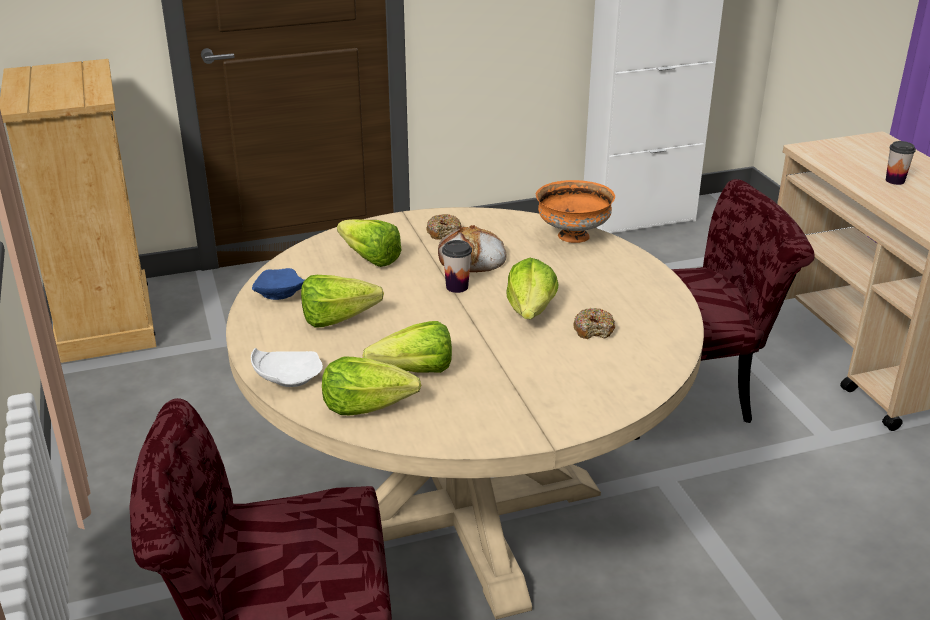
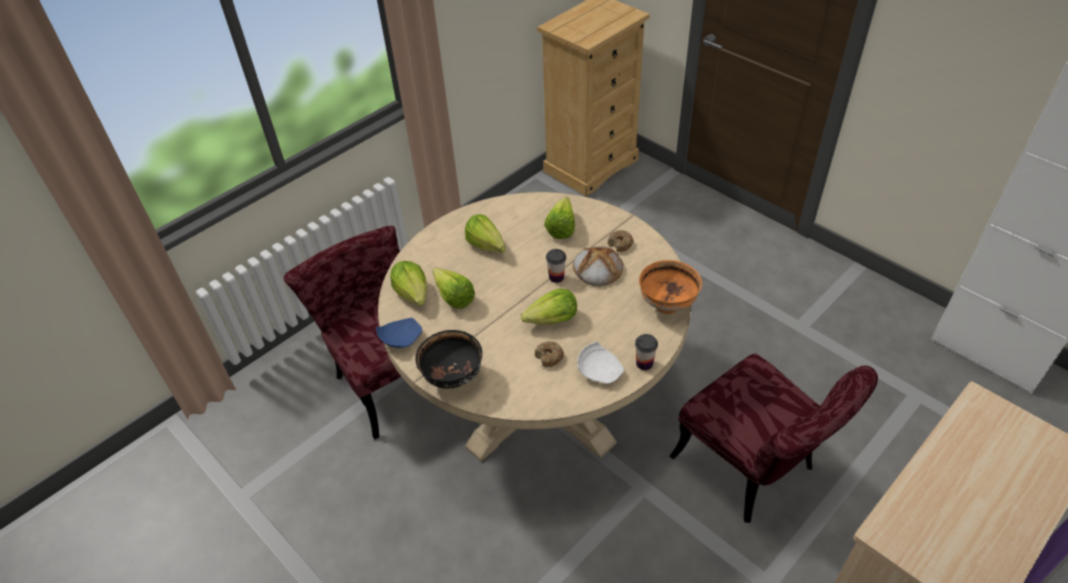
camera: 65 degrees right, 15 degrees up
white plate [251,348,323,387] -> white plate moved to [577,342,624,384]
blue plate [252,268,304,300] -> blue plate moved to [376,318,422,348]
cup [886,141,916,185] -> cup moved to [635,334,658,370]
none -> black bowl [415,330,482,388]

